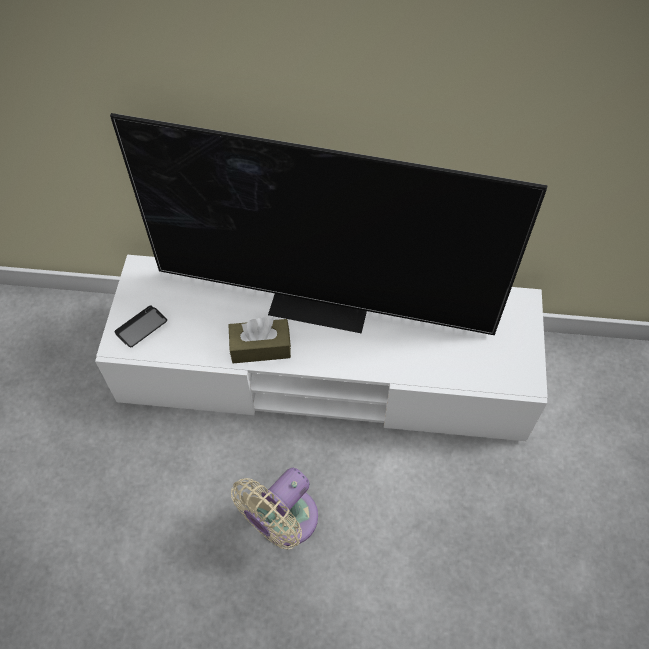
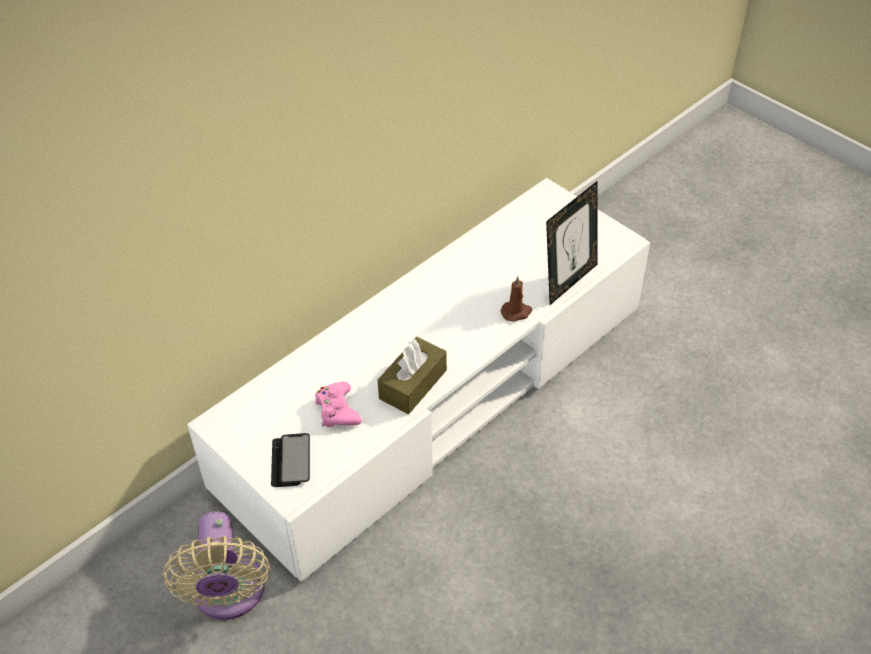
camera: 50 degrees left, 10 degrees down
television [110,113,547,335] -> none
beige fan [231,468,318,549] -> beige fan moved to [163,511,270,620]
none -> pink game controller [315,382,362,427]
none -> brown candle [500,276,532,322]
none -> picture frame [546,181,598,305]

